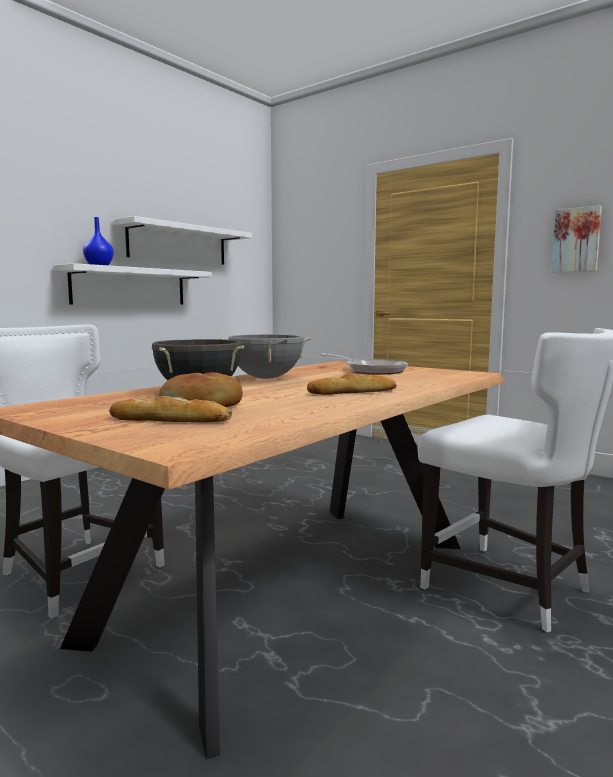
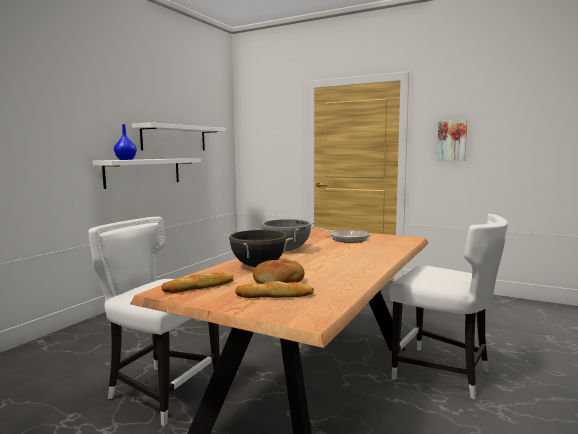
camera: 10 degrees left, 0 degrees up
bread [307,374,397,395] -> bread moved to [162,272,233,293]

